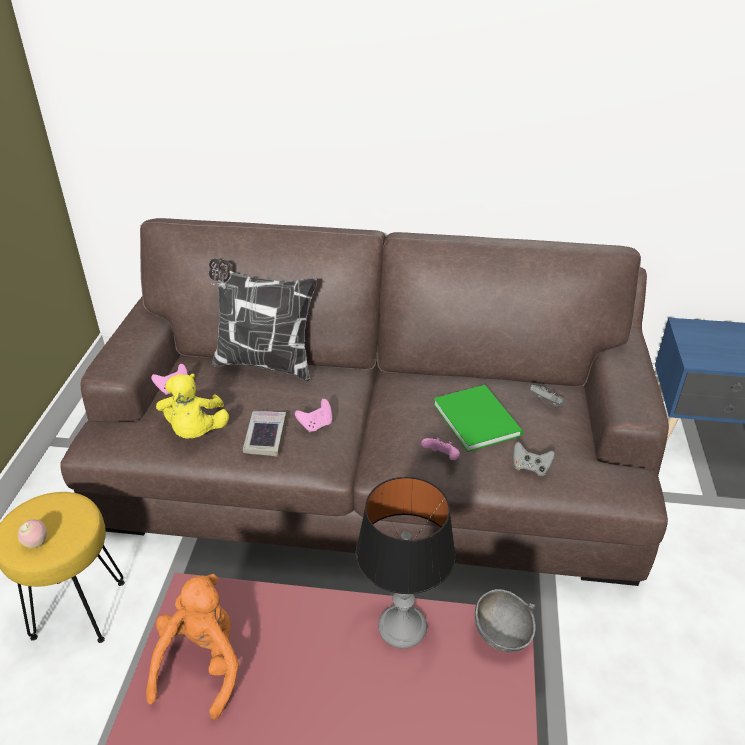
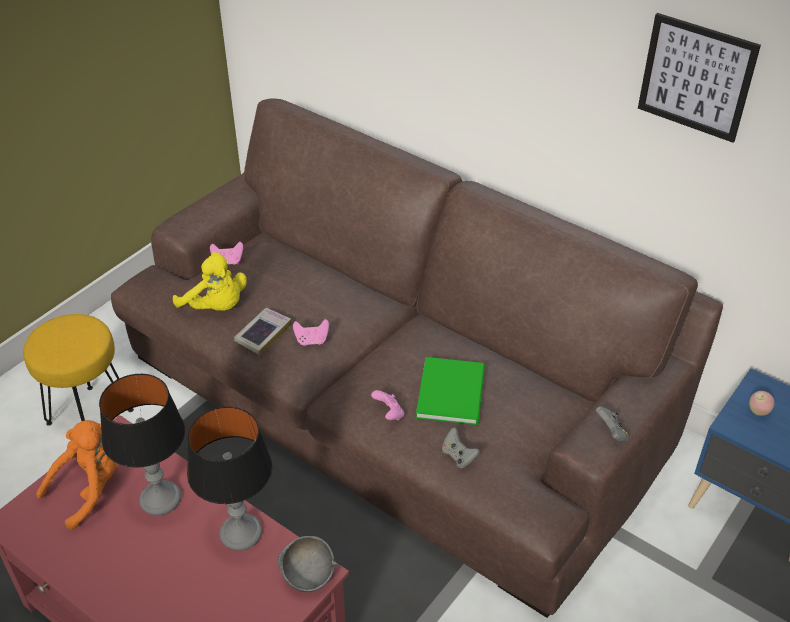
camera: 30 degrees right, 5 degrees up
apple [18,520,47,548] -> apple moved to [749,391,775,416]
yellow plush toy [156,374,229,439] -> yellow plush toy turned 75 degrees counterclockwise [173,252,247,311]
pillow [209,258,317,382] -> none
grey game controller [530,385,565,407] -> grey game controller moved to [596,406,629,441]
none -> table lamp [99,374,185,516]
none -> picture [638,13,761,143]

